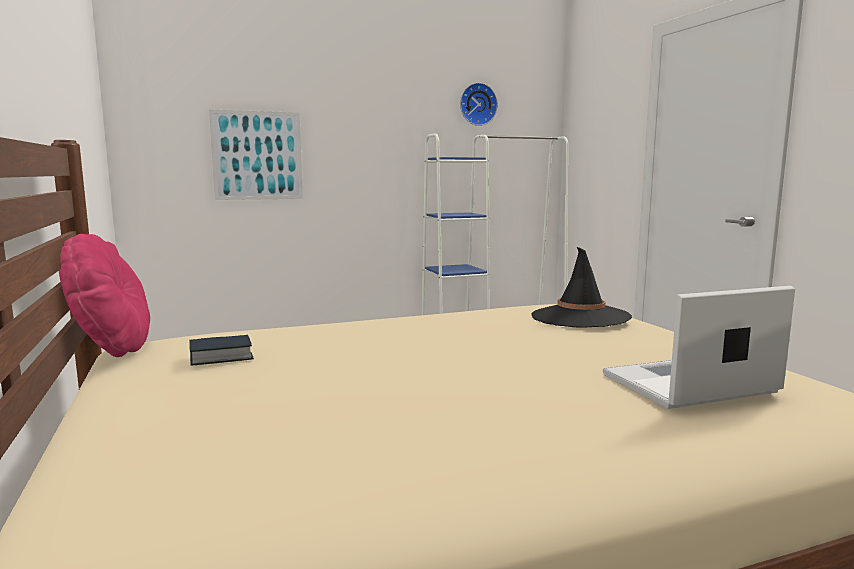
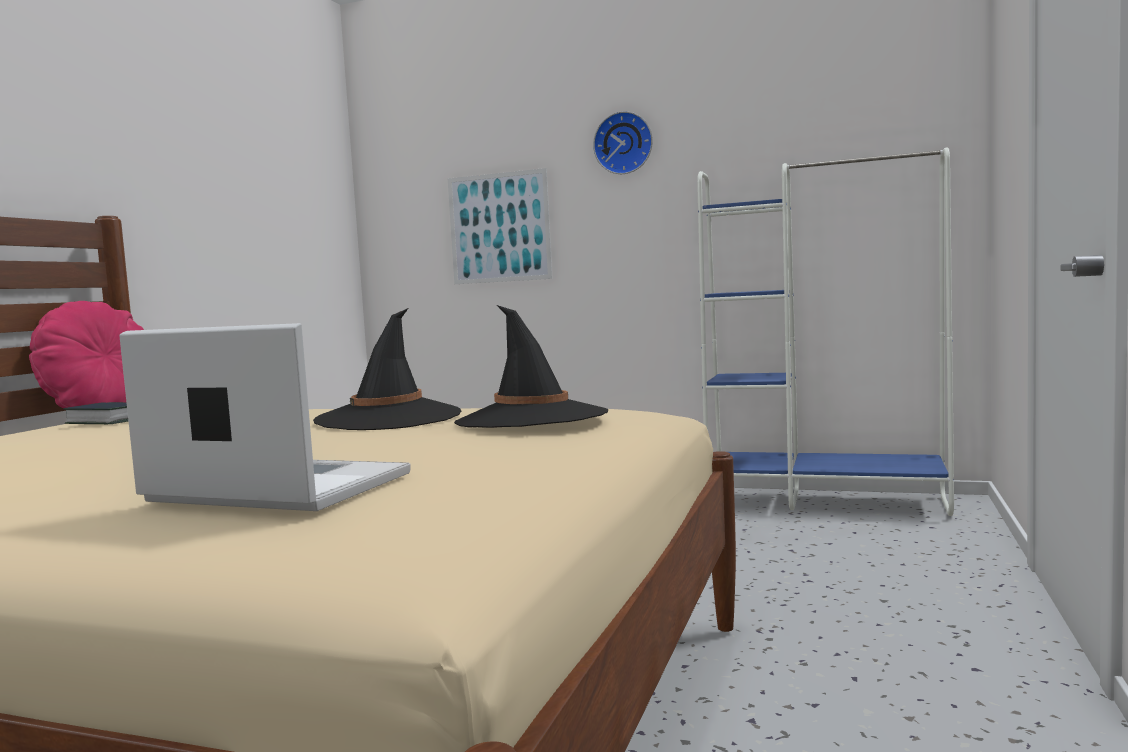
camera: 40 degrees right, 5 degrees down
wall clock [460,83,498,126] -> wall clock moved to [593,111,653,174]
none -> black hat [313,308,461,430]

